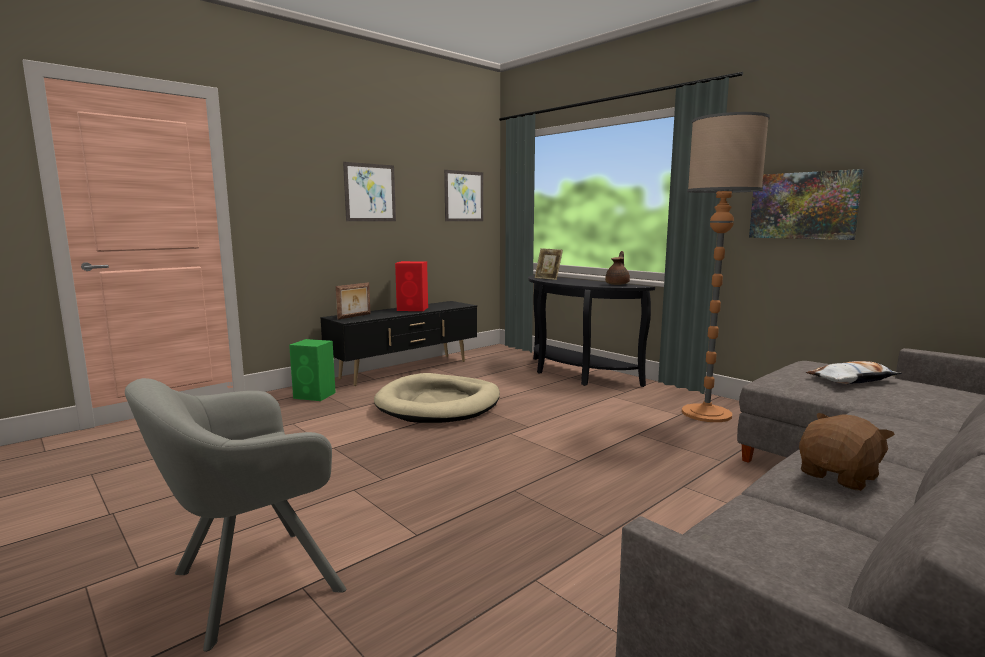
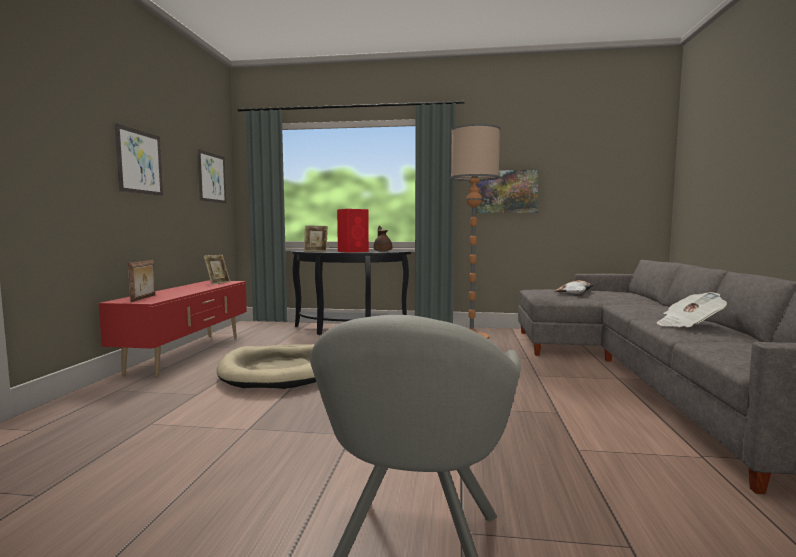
camera: 40 degrees left, 5 degrees down
green speaker [289,339,336,401] -> none
black tv stand [321,301,477,386] -> red tv stand [99,281,247,377]
red speaker [395,261,428,311] -> red speaker moved to [337,209,369,252]
brown plush toy [799,413,895,491] -> newspaper [657,292,727,327]
none -> picture frame [204,255,230,285]

